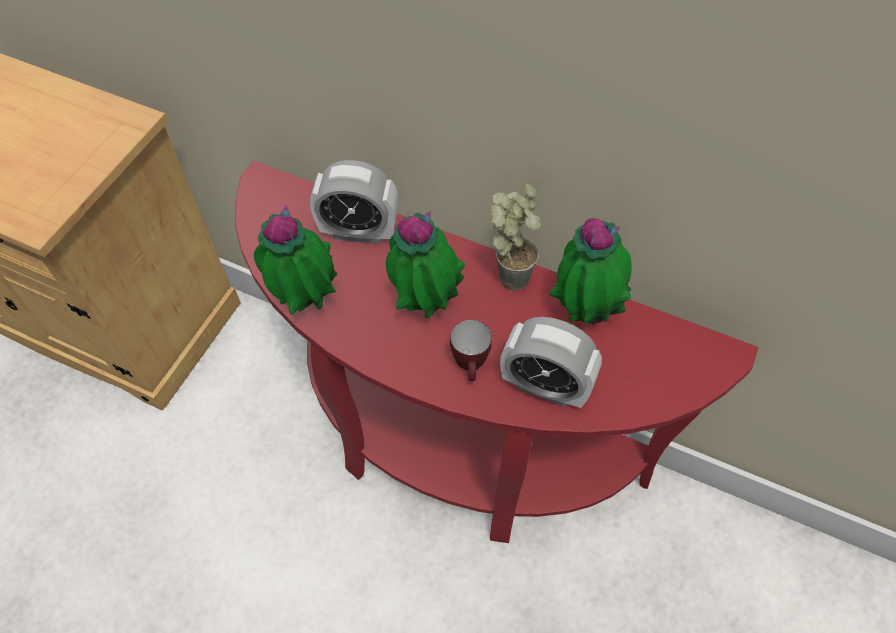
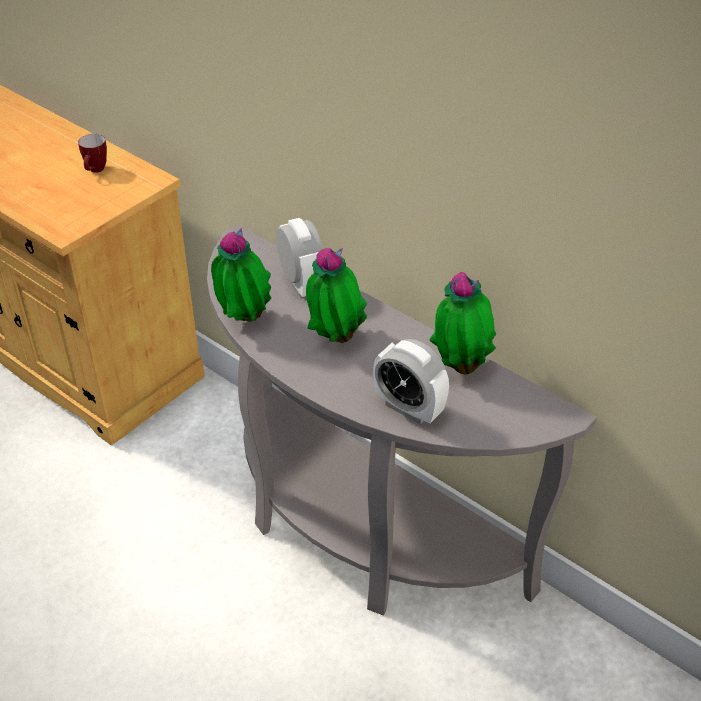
camera: 15 degrees right, 15 degrees down
red console table [235,161,758,543] -> grey console table [207,224,597,616]
alarm clock [310,160,398,244] -> alarm clock turned 135 degrees counterclockwise [276,218,323,297]
mug [450,320,492,381] -> mug moved to [78,134,107,173]
potted plant [491,183,541,291] -> none

